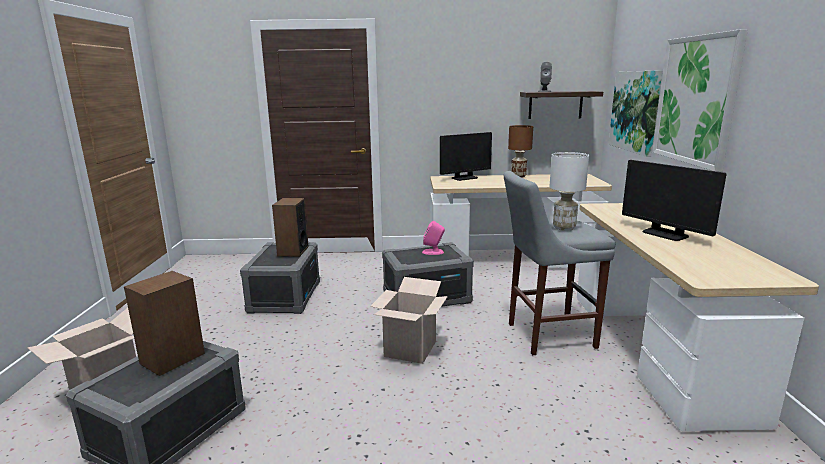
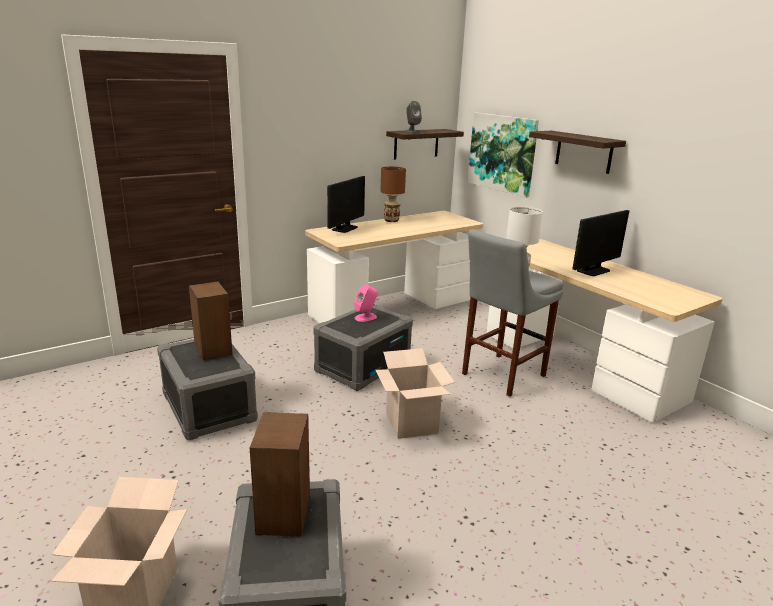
camera: 35 degrees left, 5 degrees up
monitor [622,160,726,241] -> monitor turned 60 degrees counterclockwise [572,210,629,276]
picture [653,29,748,172] -> shelf [529,131,626,174]

